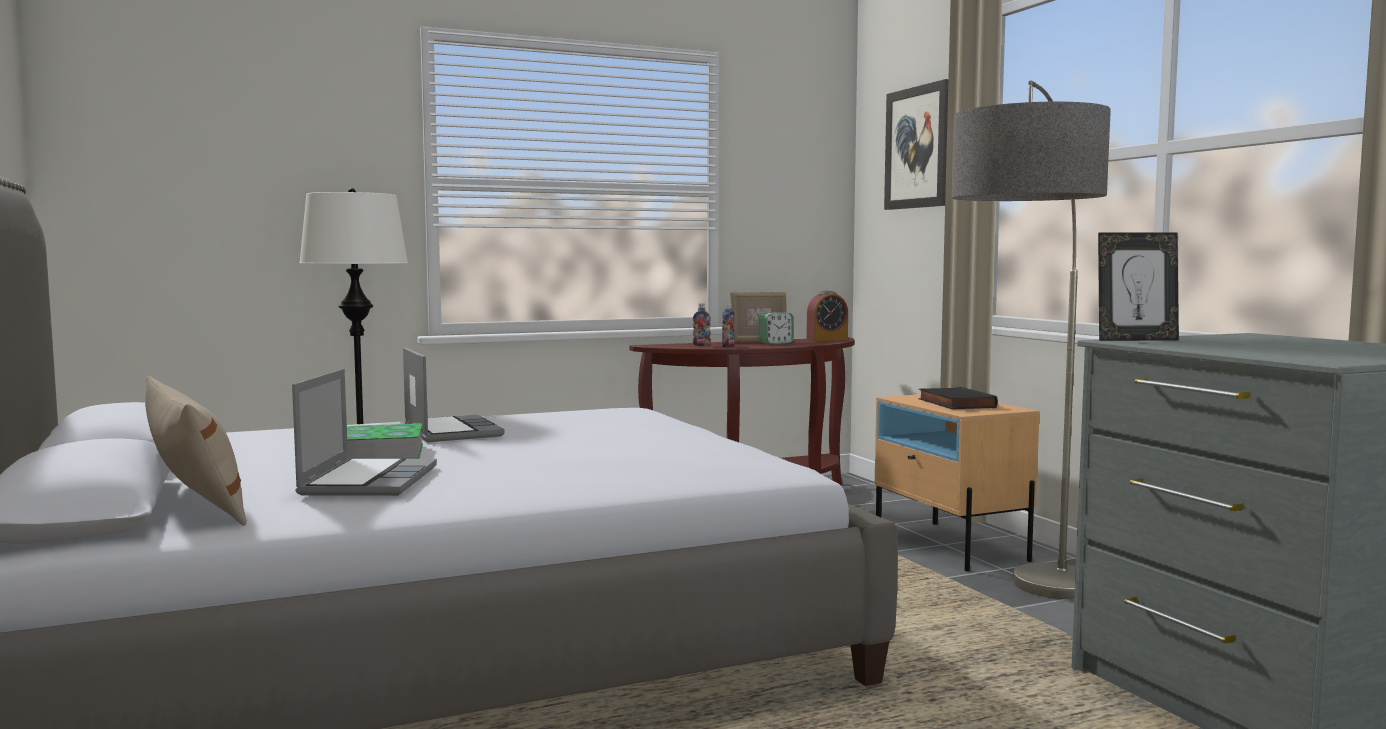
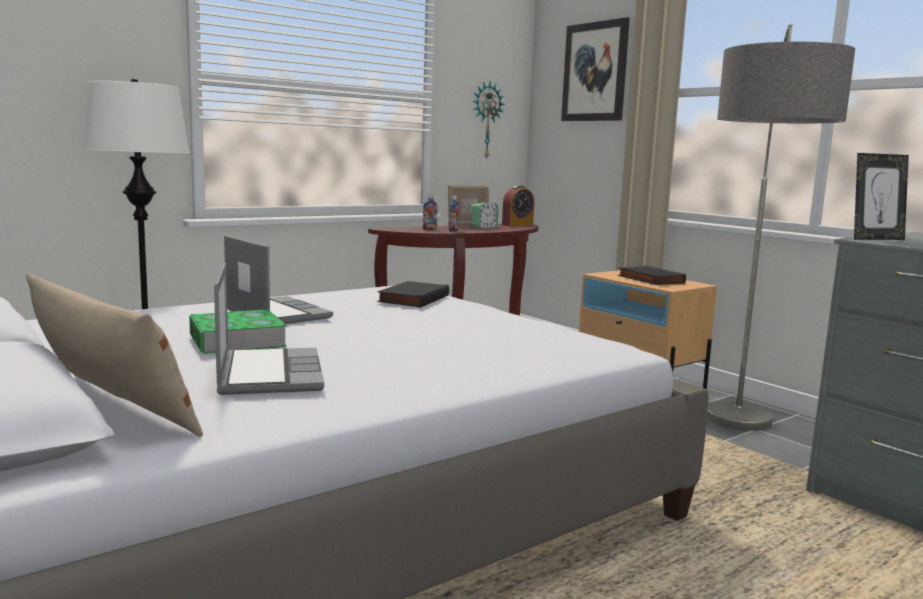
camera: 15 degrees left, 5 degrees up
none -> black book [377,281,449,308]
none -> wall clock [472,82,505,160]

